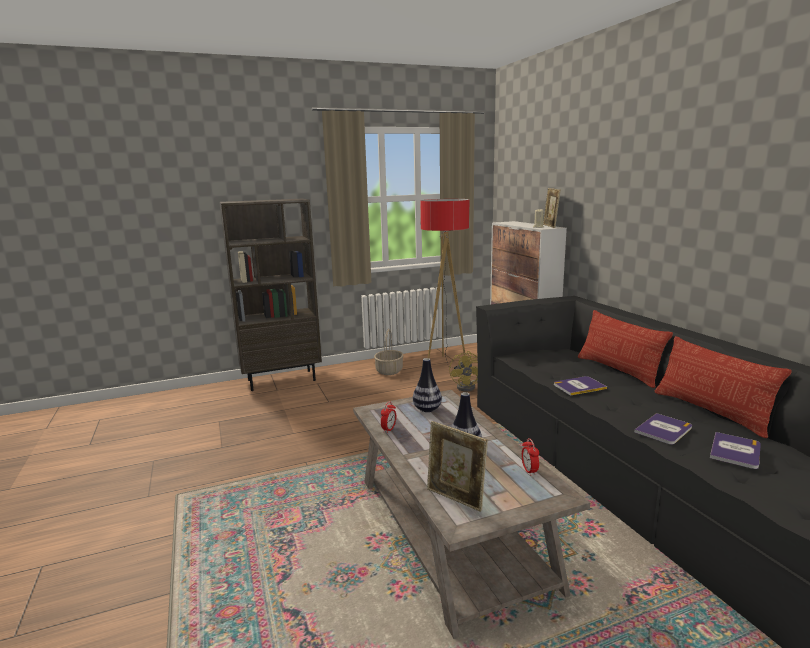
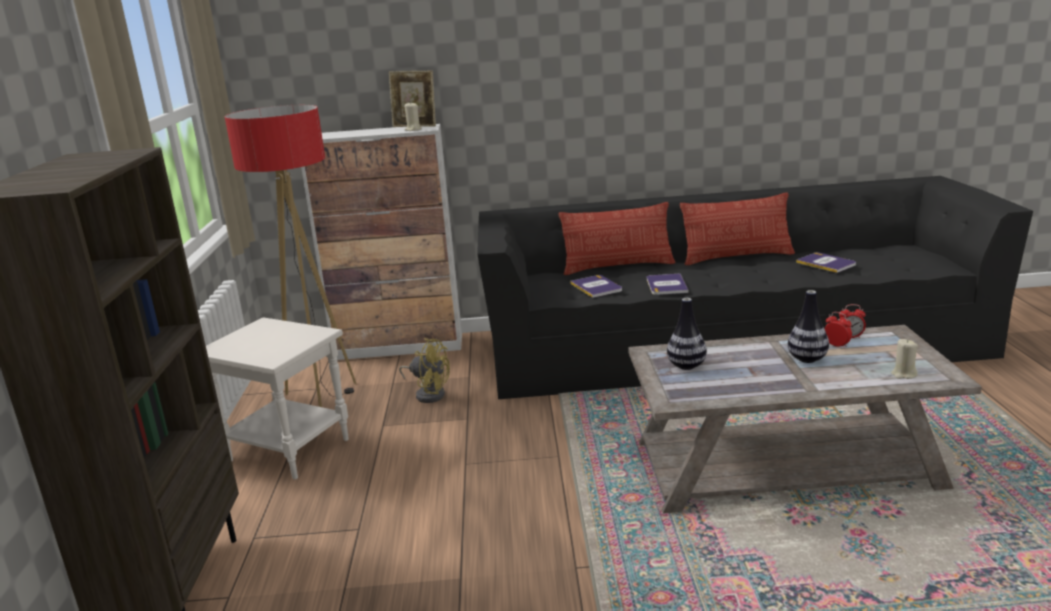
camera: 70 degrees left, 5 degrees up
basket [374,329,403,375] -> white side table [206,317,349,480]
alarm clock [381,401,396,433] -> alarm clock moved to [824,312,852,348]
picture frame [427,421,488,512] -> beige candle [891,339,918,379]
book [634,413,692,444] -> book moved to [570,275,622,298]

